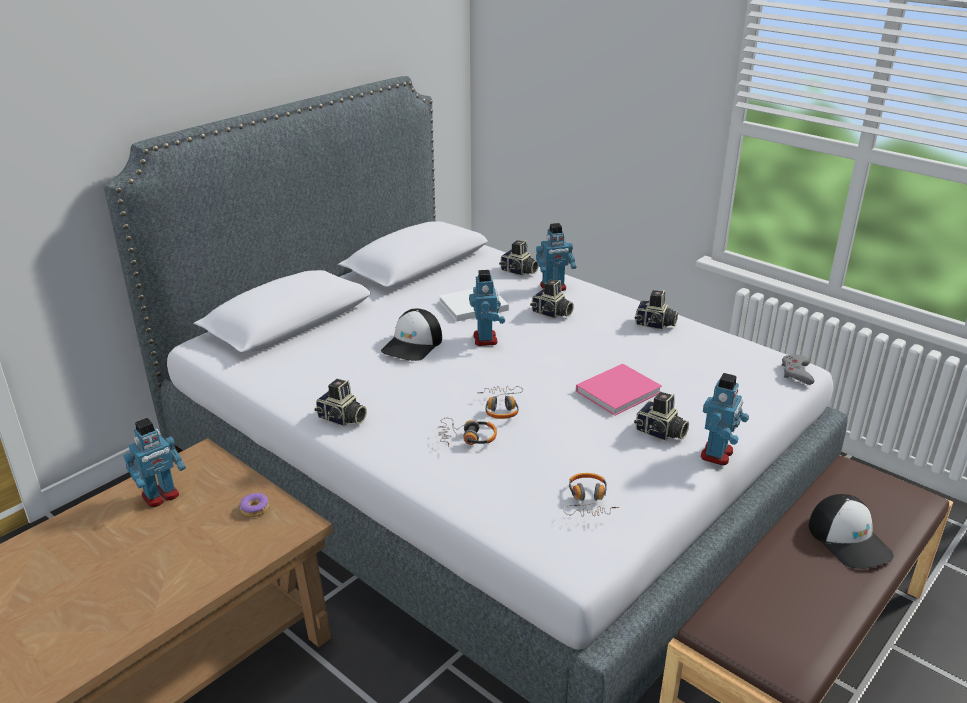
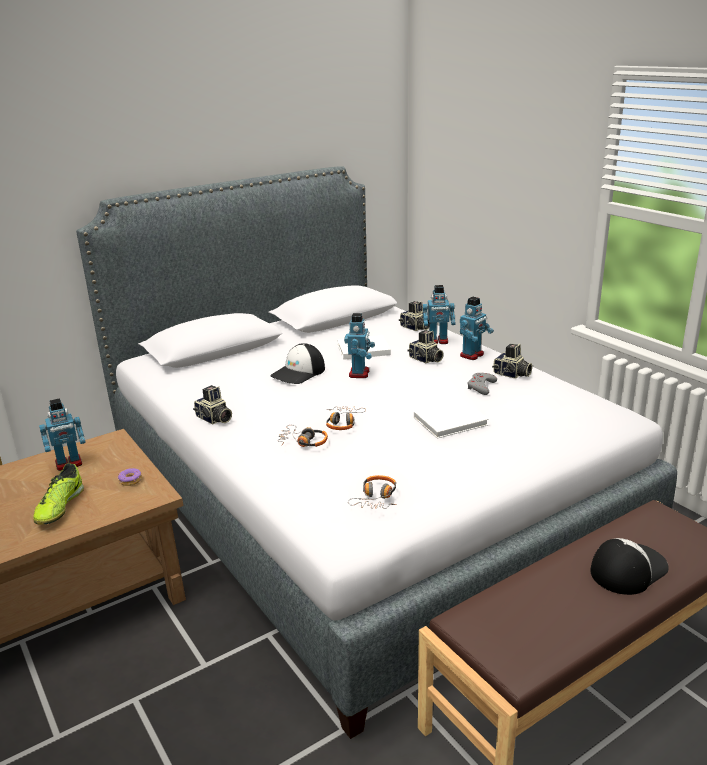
camera: 15 degrees right, 5 degrees down
pink book [576,364,662,416] -> white book [414,400,489,439]
camera [634,392,689,441] -> none
toy robot [701,373,749,465] -> toy robot moved to [460,297,494,360]
grey game controller [782,355,814,385] -> grey game controller moved to [467,373,497,395]
cap [809,494,894,569] -> cap turned 120 degrees counterclockwise [590,538,669,595]
none -> shoe [33,463,84,525]

